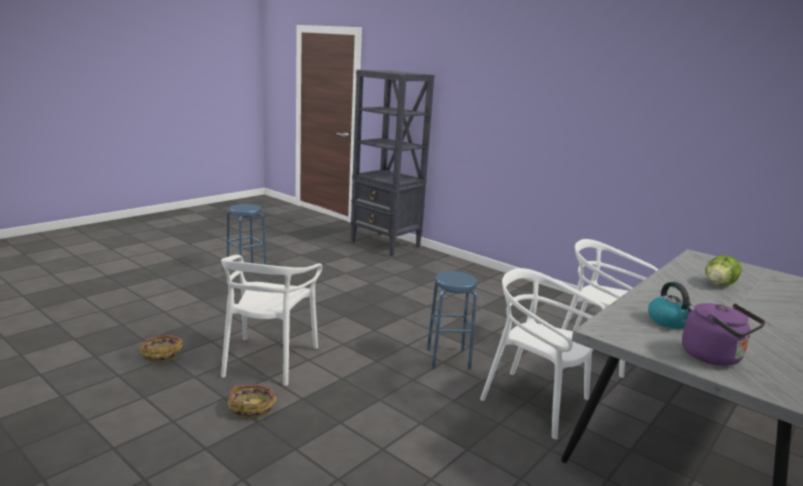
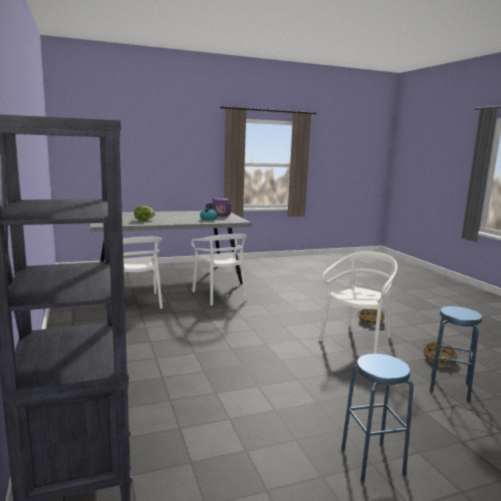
camera: 150 degrees left, 5 degrees down
blue stool [427,271,477,369] -> blue stool moved to [430,306,482,401]

